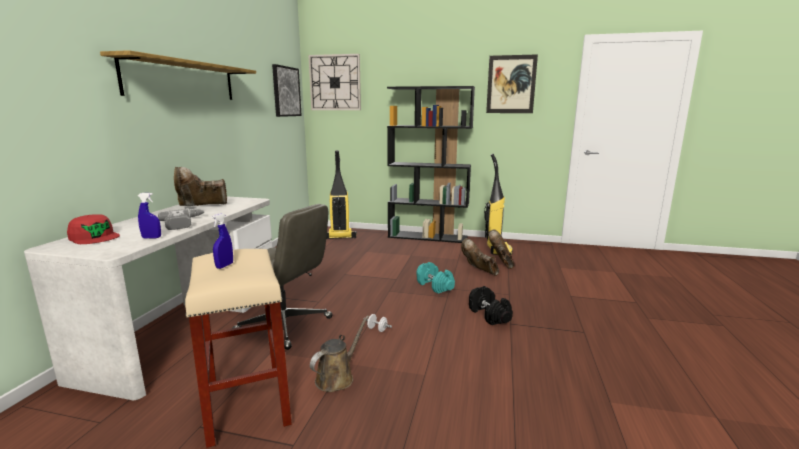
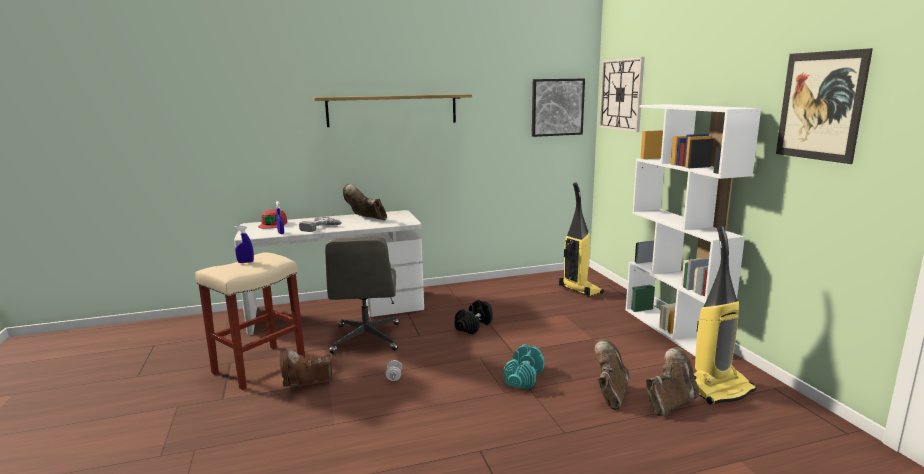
camera: 60 degrees right, 0 degrees up
brown watering can [310,315,369,392] -> brown boot [280,350,332,387]
black bookcase [387,86,475,243] -> white bookcase [626,104,761,356]
black dumbbell [469,286,513,325] -> black dumbbell moved to [455,300,492,334]

